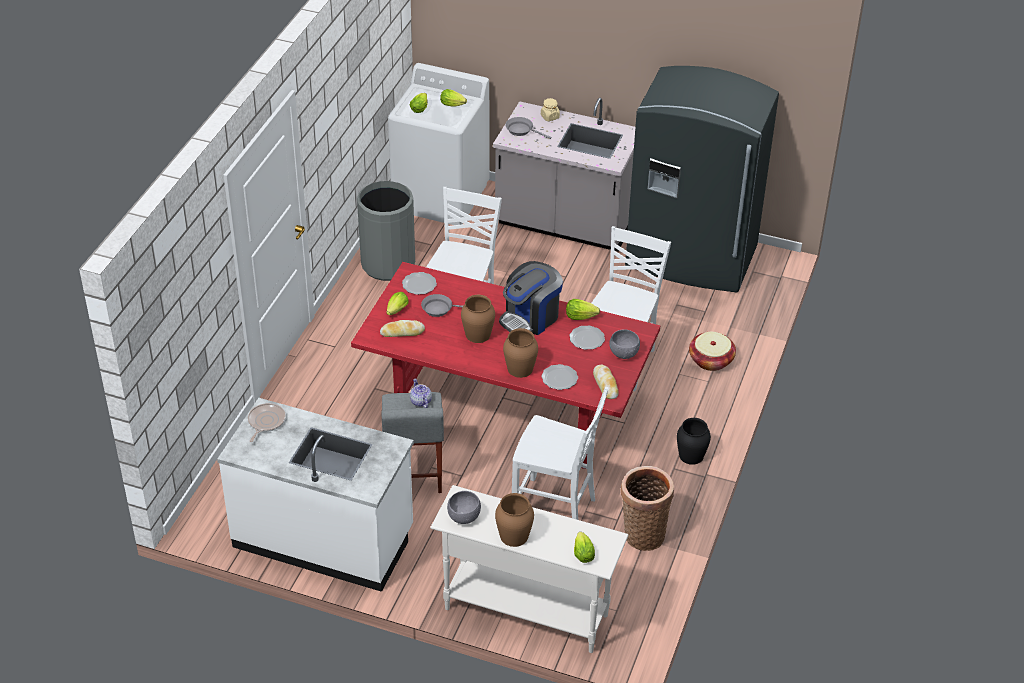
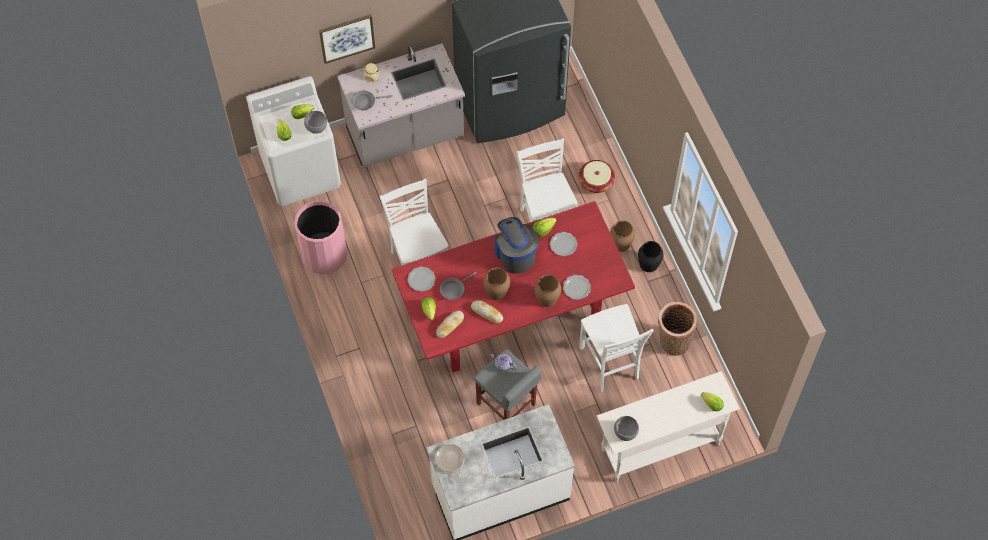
camera: 40 degrees left, 20 degrees up
grey trash can [357,181,415,281] -> pink trash can [294,201,347,274]
brown vase [495,493,534,547] -> brown vase moved to [610,220,635,252]
coffee machine [499,261,563,335] -> coffee machine turned 150 degrees clockwise [495,217,539,273]
white chair [512,387,609,520] -> white chair turned 90 degrees clockwise [579,304,654,392]
bread [593,365,619,399] -> bread moved to [471,300,503,324]
grey bowl [609,329,640,359] -> grey bowl moved to [304,111,327,134]
none -> picture [319,14,375,64]

